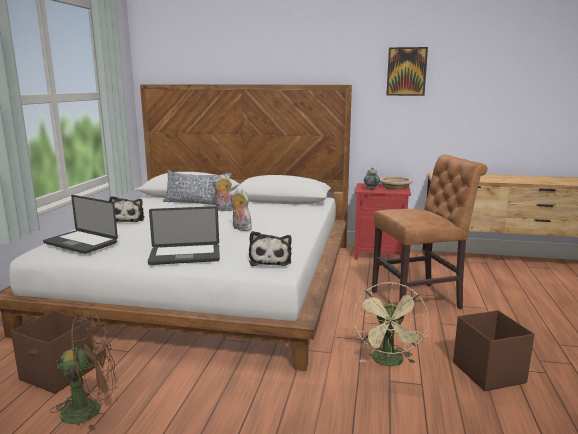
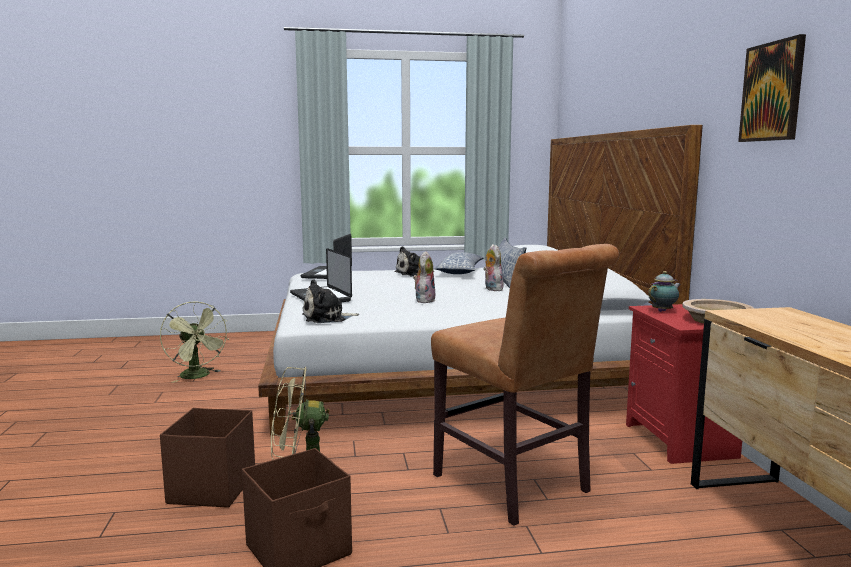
camera: 70 degrees right, 5 degrees down
brown storage box [11,310,95,394] -> brown storage box moved to [160,408,255,508]
brown fan [50,314,116,431] -> green fan [160,301,228,383]
none -> pillow [435,252,483,274]

